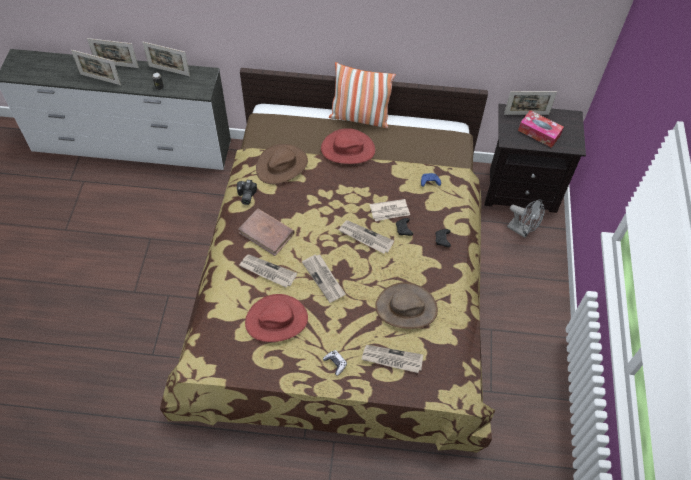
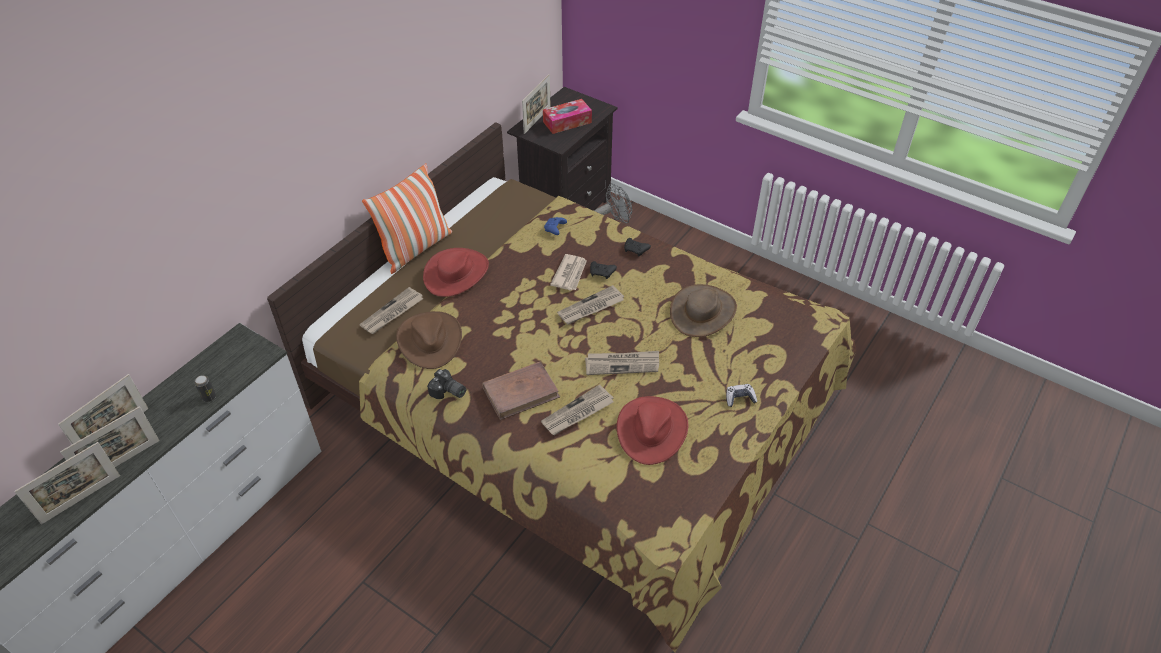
camera: 60 degrees left, 10 degrees down
picture frame [142,42,190,76] -> picture frame moved to [14,442,120,524]
newspaper [362,345,423,373] -> newspaper moved to [359,287,423,334]

